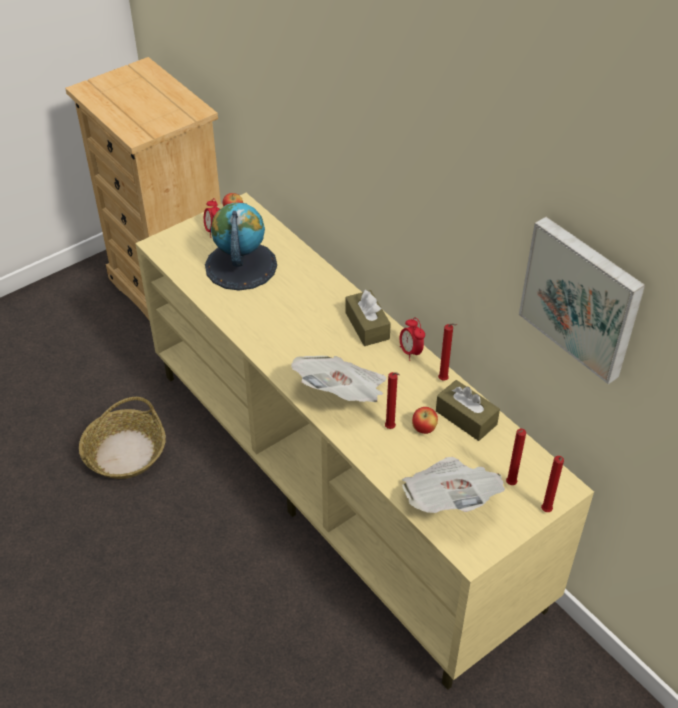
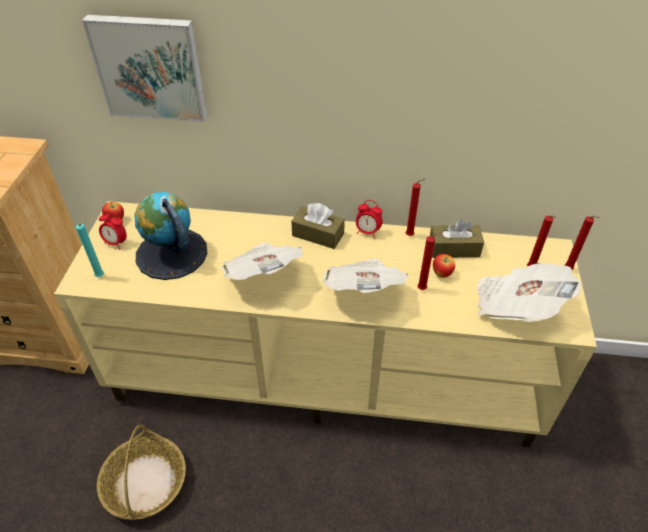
camera: 45 degrees left, 0 degrees up
picture [519,217,645,384] -> picture moved to [82,15,207,122]
none -> turquoise candle [76,223,104,277]
none -> newspaper [222,243,303,280]

